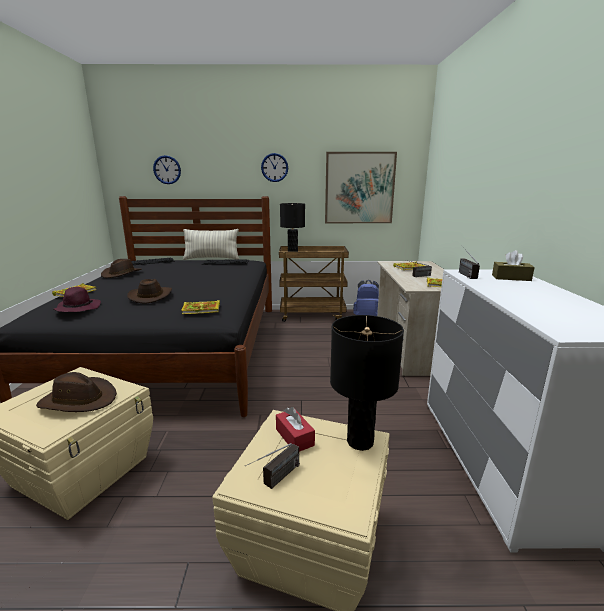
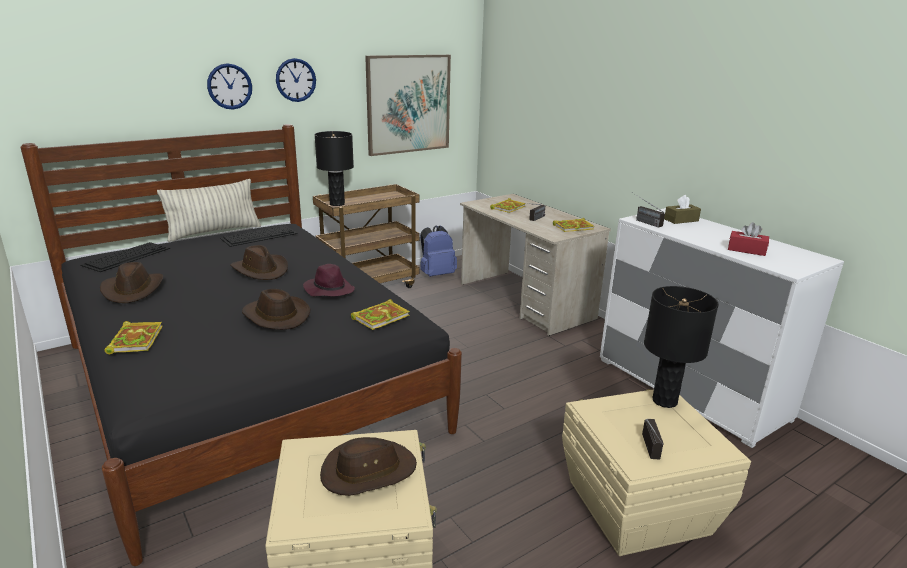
camera: 35 degrees left, 5 degrees up
purple hat [54,287,101,312] -> purple hat moved to [303,264,355,296]
wall clock [153,155,181,184] -> wall clock moved to [207,63,252,110]
red tissue box [276,407,315,452] -> red tissue box moved to [728,222,769,256]
none -> brown hat [230,245,288,280]

